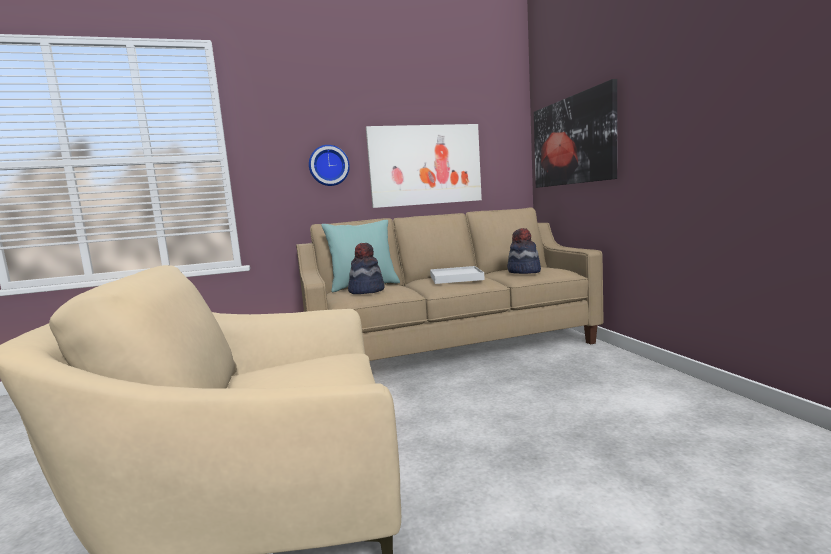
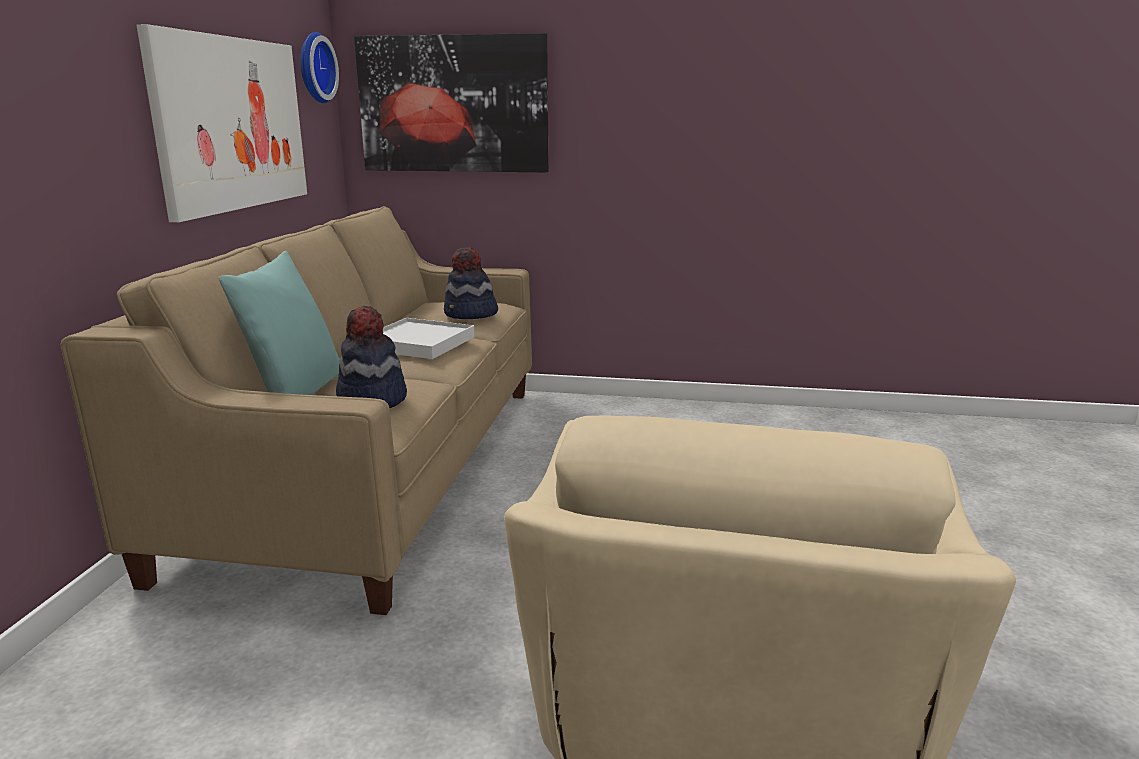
camera: 65 degrees left, 10 degrees up
wall clock [309,145,350,186] -> wall clock moved to [300,32,339,103]

